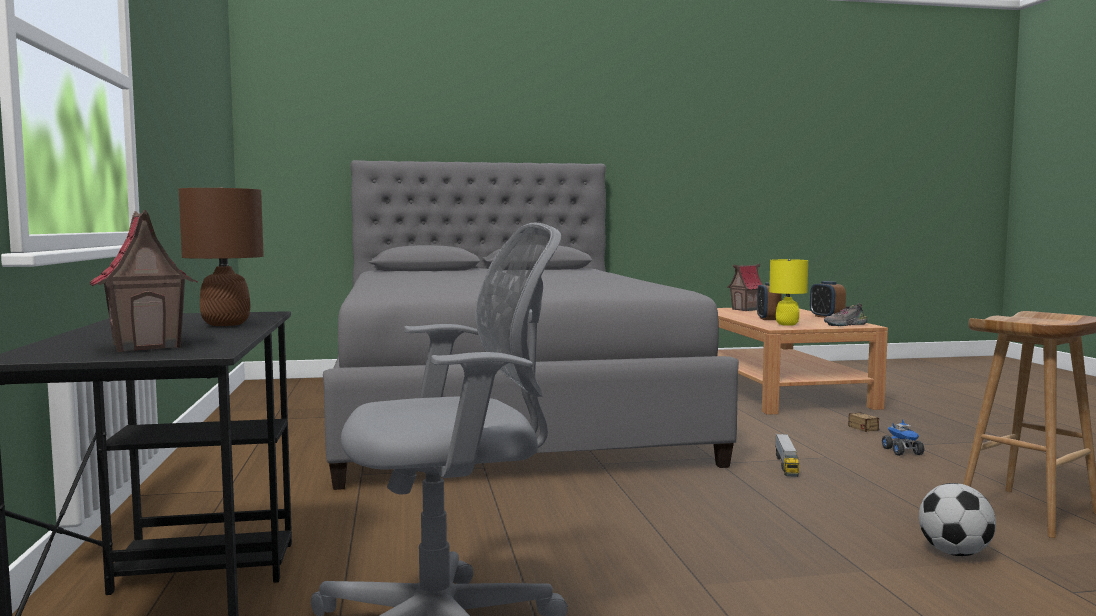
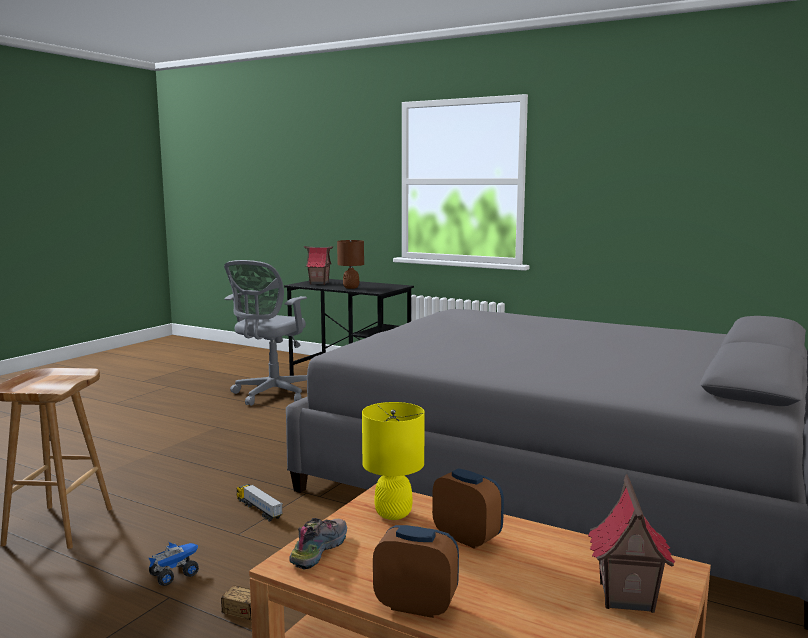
camera: 130 degrees right, 5 degrees up
toy truck [882,419,924,456] -> toy truck turned 105 degrees clockwise [149,542,199,586]
football [919,483,996,556] -> none

